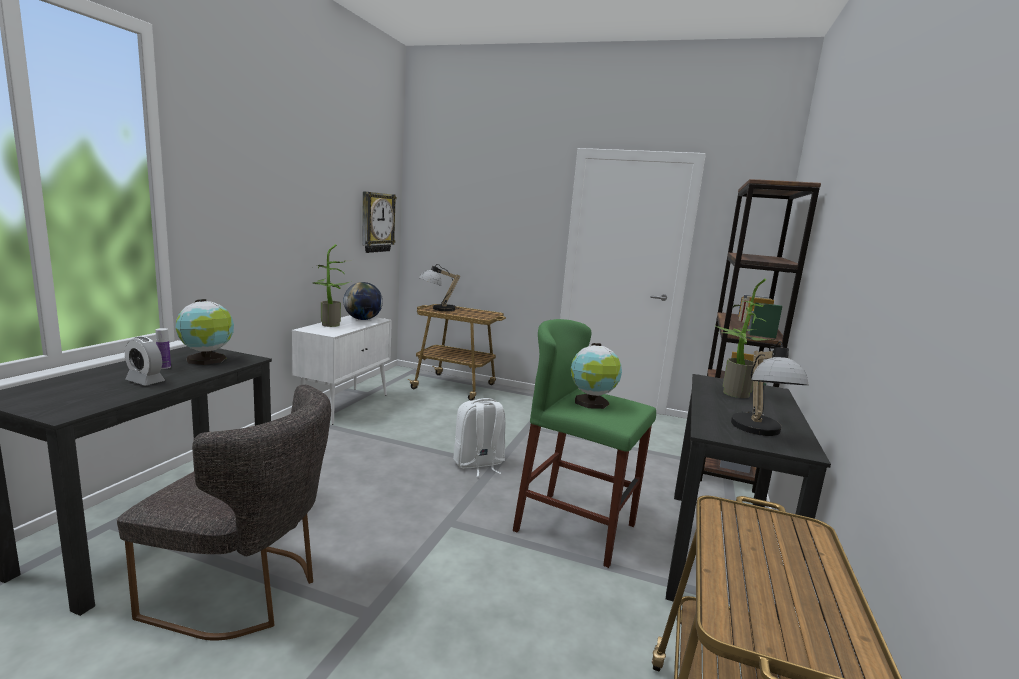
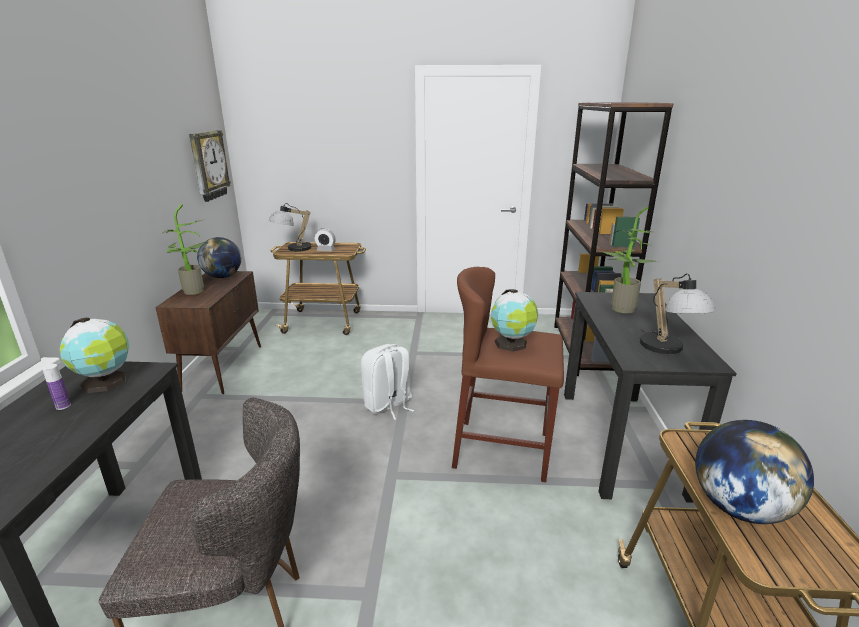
camera: 15 degrees left, 10 degrees up
alarm clock [125,337,165,385] -> alarm clock moved to [314,228,336,251]
white cabinet [292,315,392,425] -> brown cabinet [155,271,261,394]
green stool [513,319,656,568] -> brown stool [452,267,564,482]
none -> globe [695,420,814,524]

